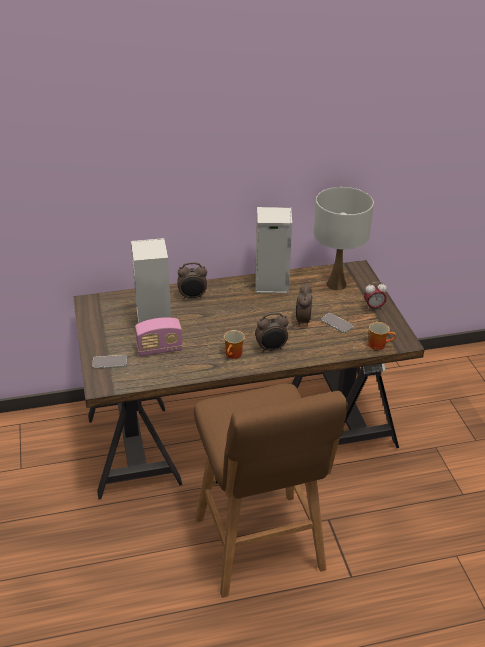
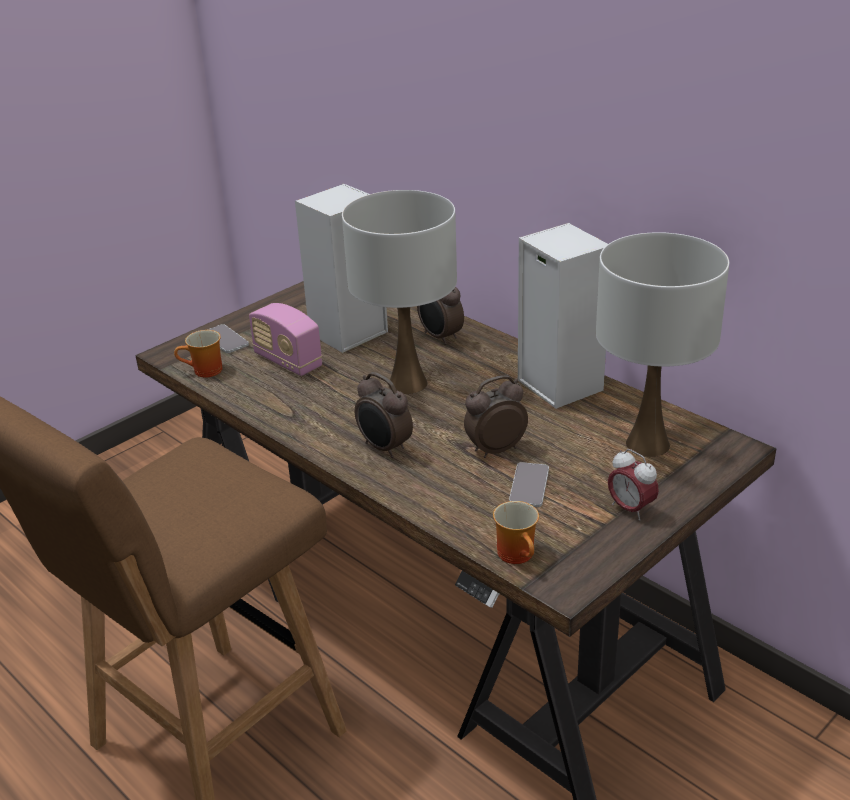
camera: 60 degrees right, 5 degrees down
mug [224,330,245,359] -> mug moved to [174,330,222,377]
none -> white table lamp [342,190,457,394]

